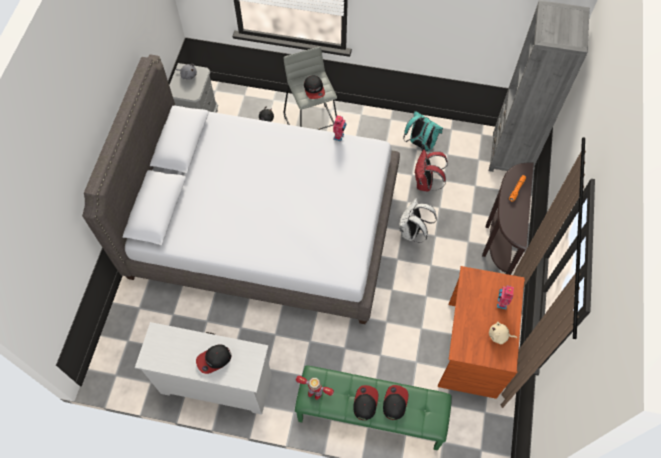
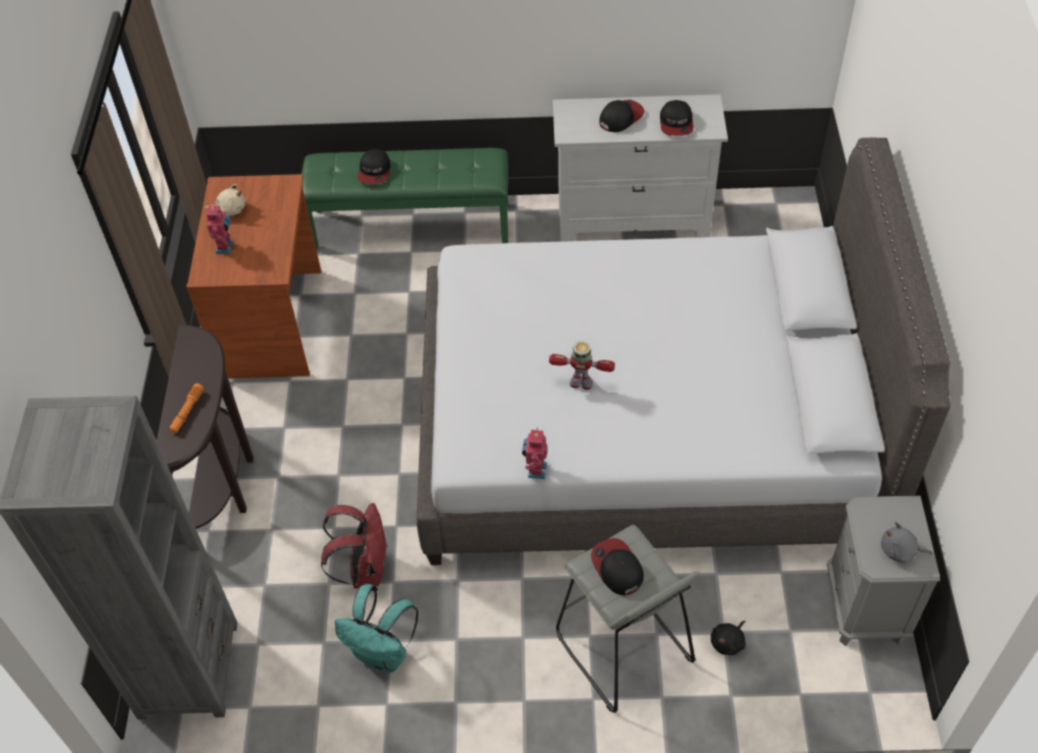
camera: 170 degrees right, 10 degrees down
toy robot [296,376,334,400] -> toy robot moved to [549,341,615,390]
cap [354,385,378,420] -> cap moved to [660,100,693,136]
white backpack [399,198,437,243] -> none

